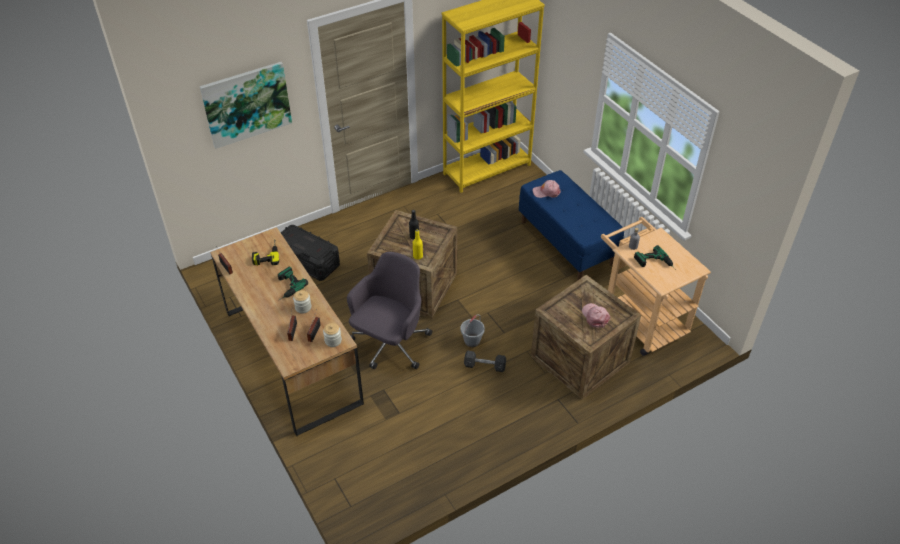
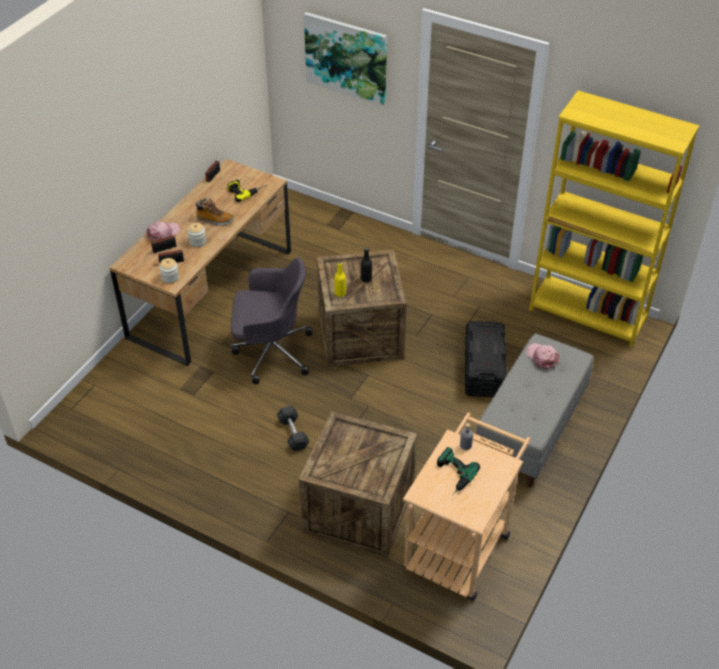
camera: 60 degrees right, 0 degrees up
power drill [278,267,308,299] -> boot [195,198,234,226]
black storage box [281,225,340,281] -> black storage box moved to [465,320,507,397]
grey bucket [461,314,485,347] -> none
blue bench [519,170,624,280] -> grey bench [476,333,593,488]
pink cap [582,303,610,328] -> pink cap moved to [147,221,180,242]

